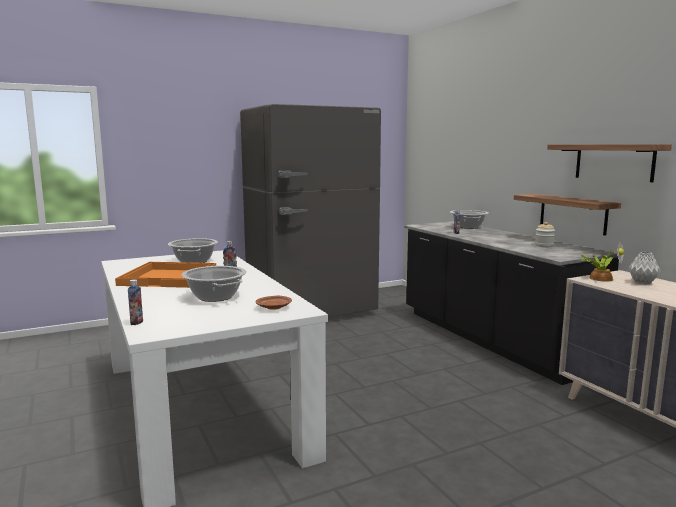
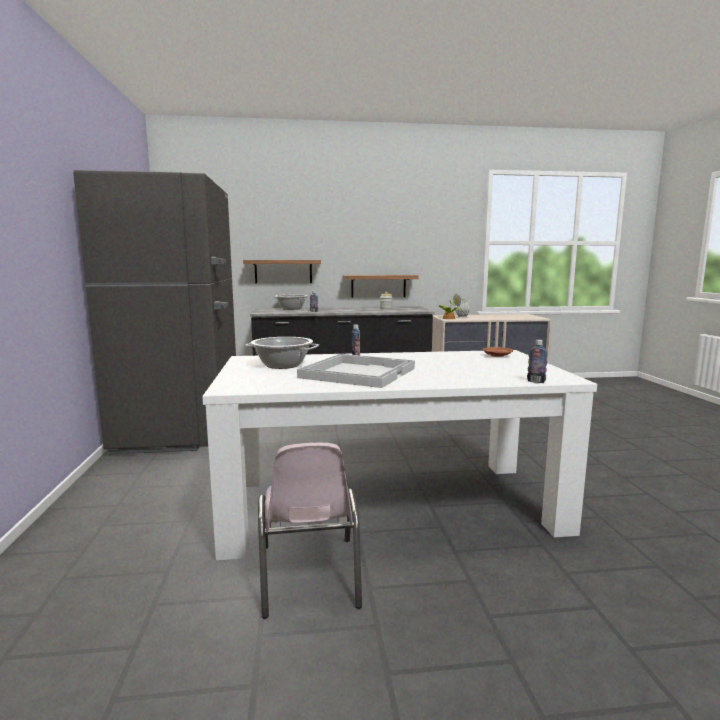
camera: 70 degrees left, 0 degrees up
orange tray [115,262,216,288] -> white tray [297,354,415,388]
cooking pot [181,266,246,302] -> none
shelf [547,144,672,182] -> shelf moved to [243,260,321,283]
none -> pink chair [258,443,362,619]

